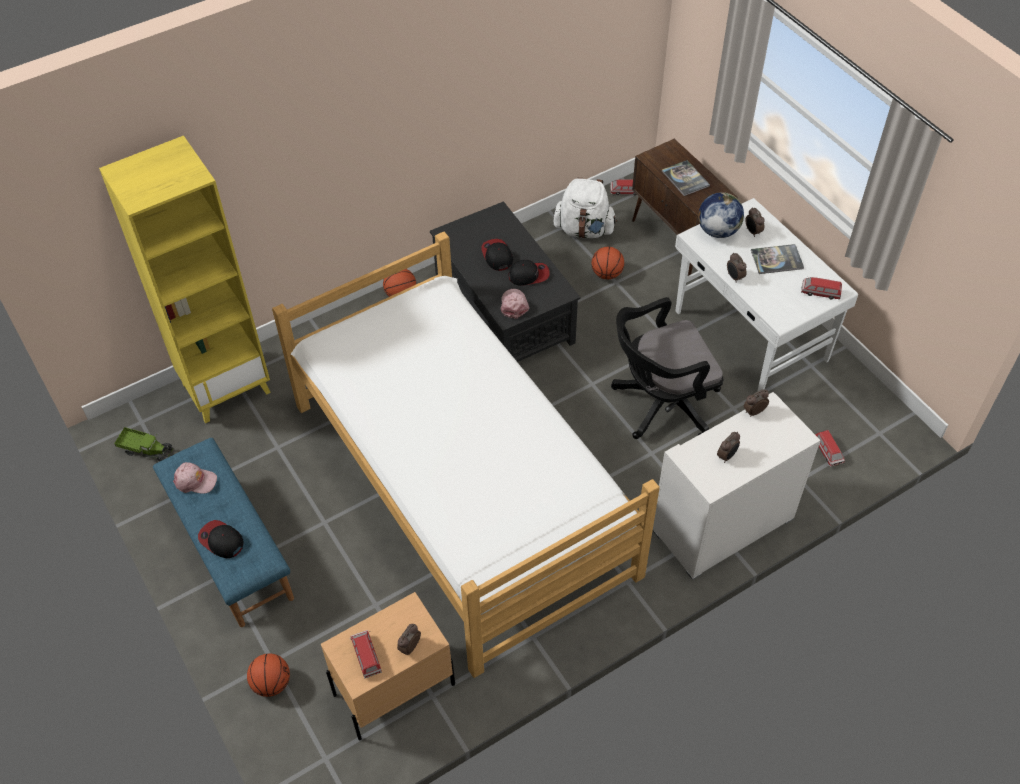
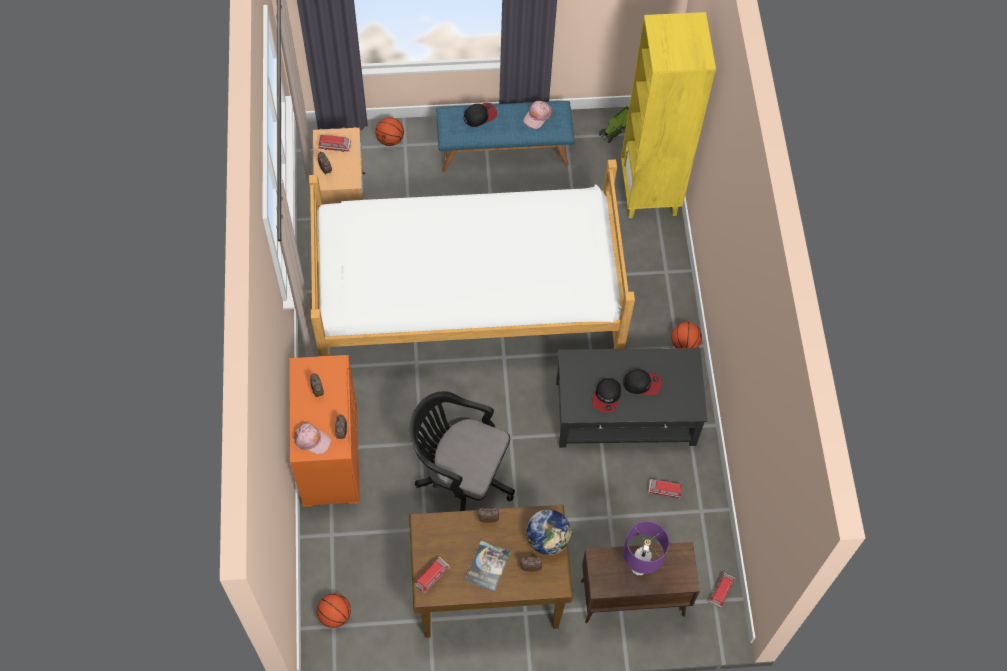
camera: 115 degrees right, 10 degrees up
pink cap [501,289,530,319] -> pink cap moved to [294,422,331,454]
white backpack [553,178,617,238] -> none
basketball [591,247,624,279] -> basketball moved to [317,593,351,628]
black office chair [611,297,723,439] -> black office chair turned 75 degrees counterclockwise [410,391,515,511]
white dresser [653,392,821,580] -> orange dresser [289,355,360,507]
book [662,160,710,196] -> purple table lamp [623,521,669,575]
white desk [675,198,858,392] -> brown desk [409,505,573,638]
toy car [815,430,845,467] -> toy car moved to [648,478,683,499]

